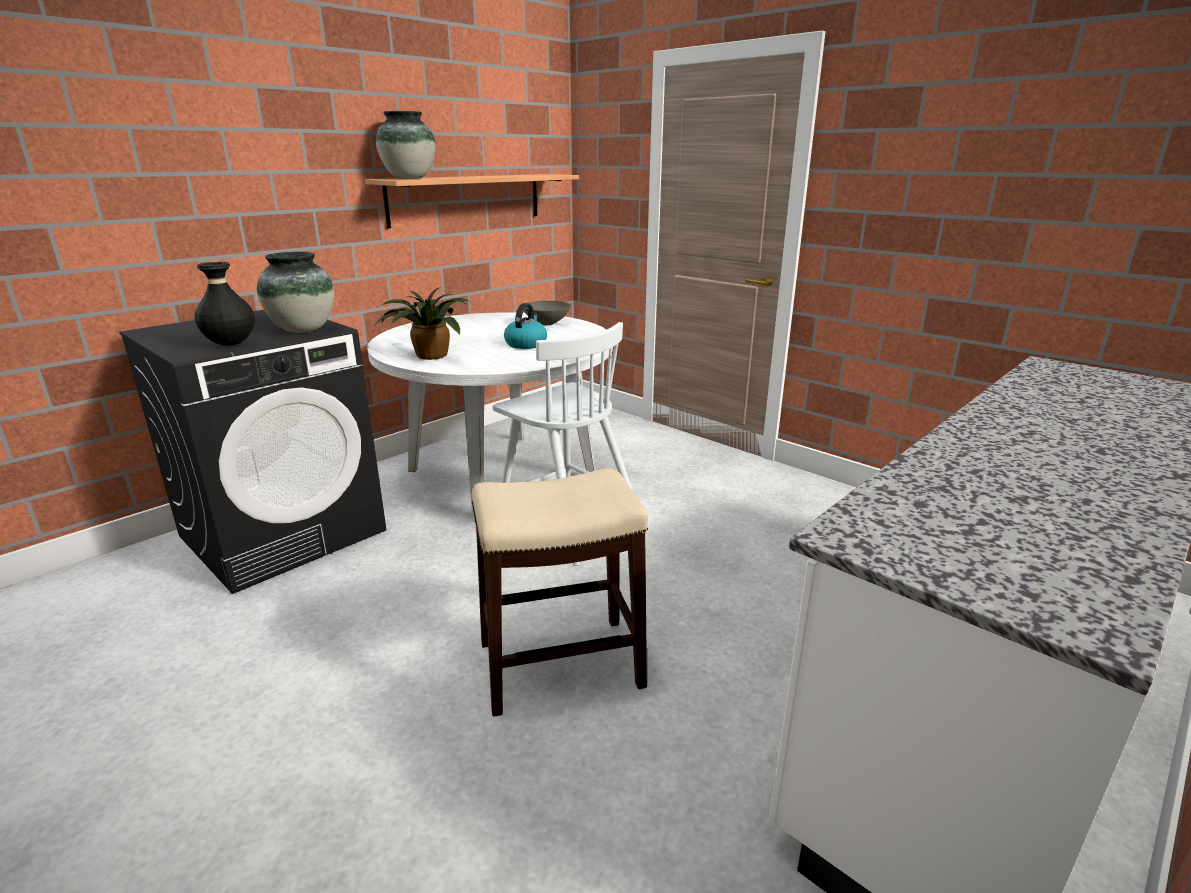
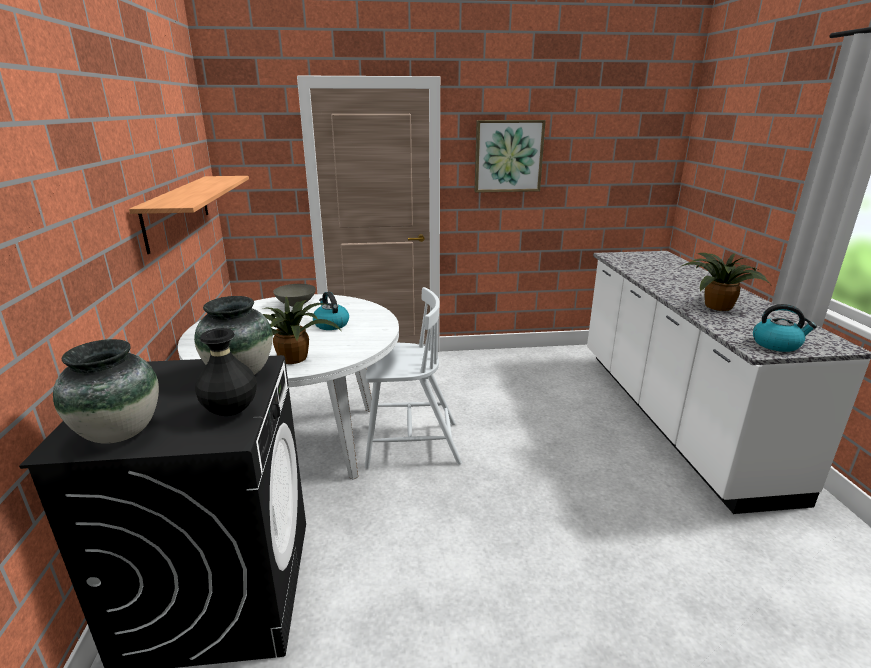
camera: 50 degrees left, 0 degrees up
vase [376,111,436,179] -> vase moved to [53,339,159,444]
stool [472,468,648,717] -> none
none -> picture [474,120,546,193]
none -> potted plant [682,253,771,311]
none -> kettle [753,304,817,352]

